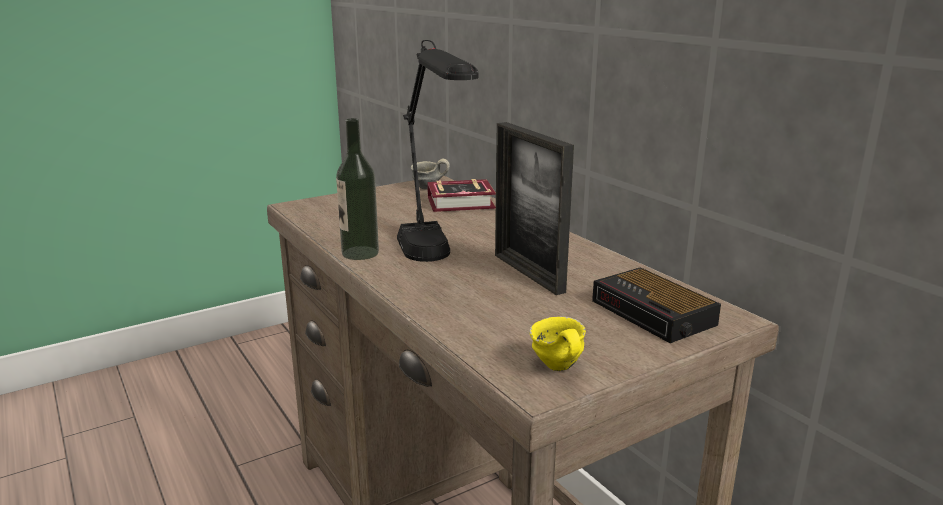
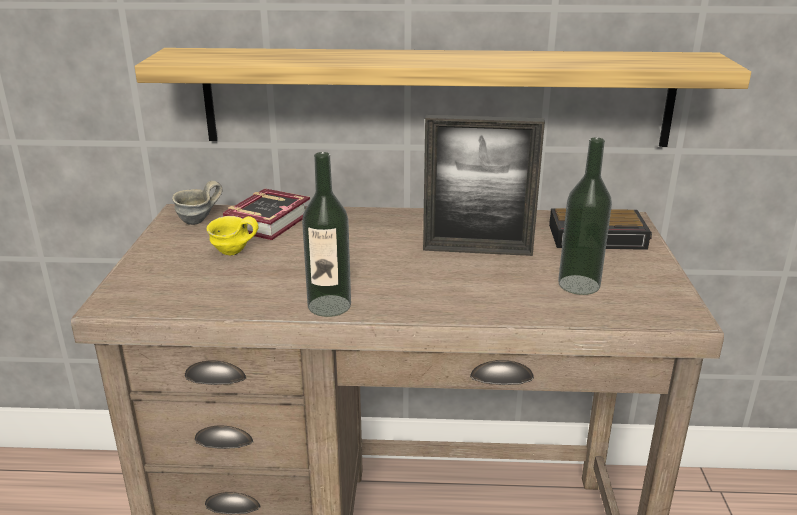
camera: 55 degrees left, 5 degrees up
black table lamp [397,40,479,262] -> none
yellow mug [529,317,586,371] -> yellow mug moved to [207,216,259,256]
none -> shelf [135,48,751,147]
none -> bottle [558,138,612,295]

